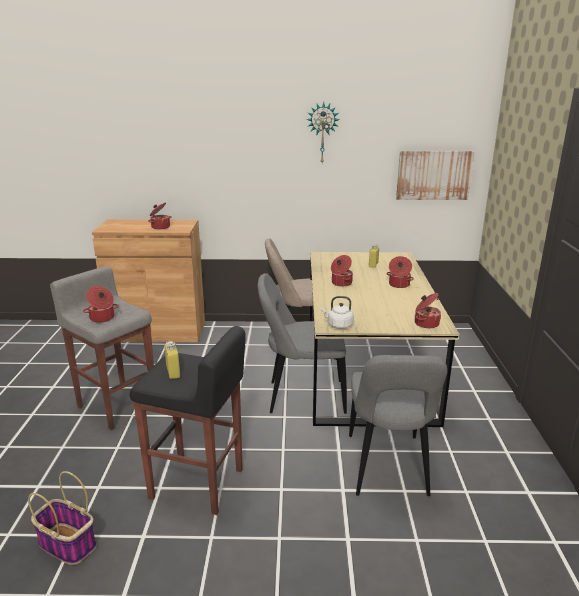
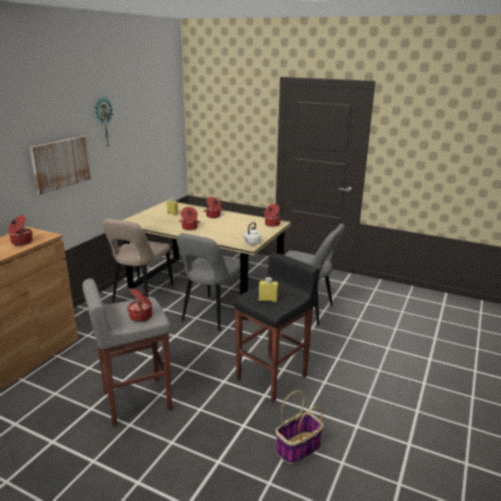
camera: 65 degrees left, 0 degrees up
picture [396,151,474,200] -> picture moved to [29,136,91,195]

